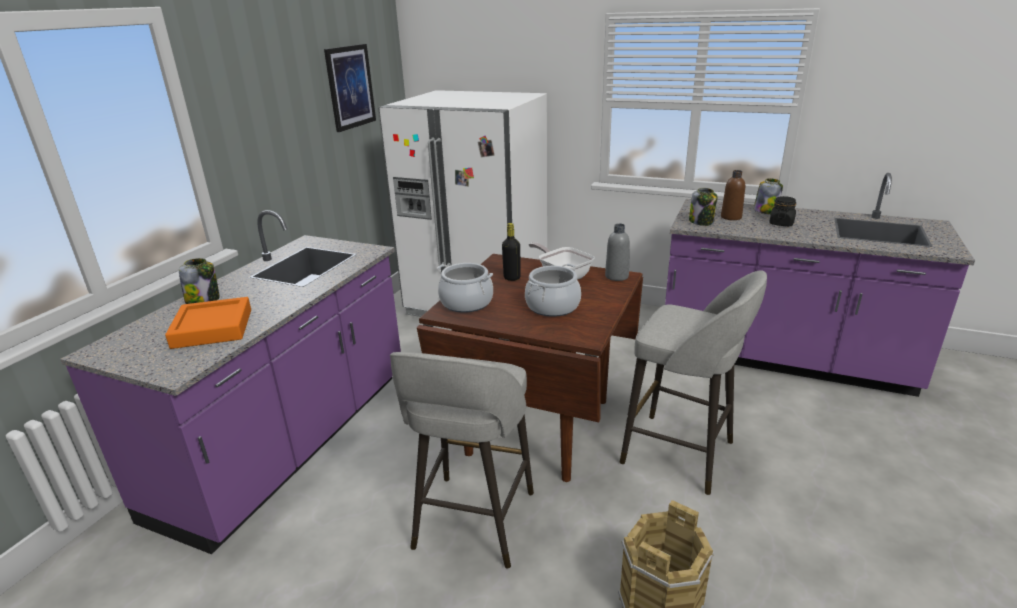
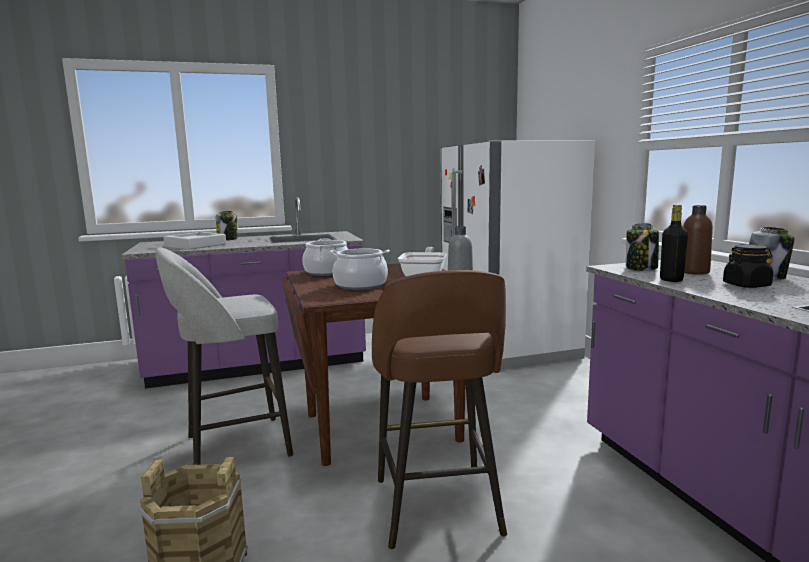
camera: 50 degrees right, 15 degrees down
orange tray [165,297,251,349] -> grey tray [163,232,226,250]
picture [324,44,376,132] -> none
black bottle [502,223,521,281] -> black bottle moved to [660,205,688,282]
grey stool [620,270,767,495] -> brown stool [372,270,507,549]

